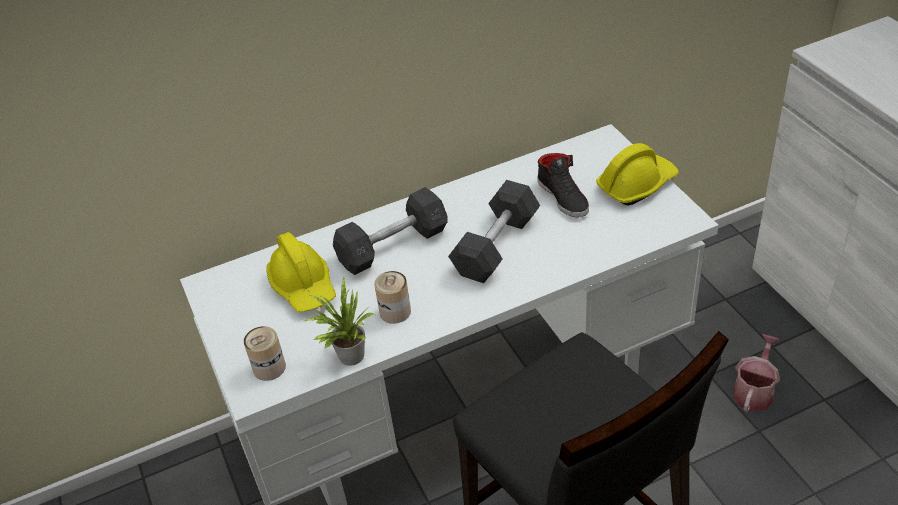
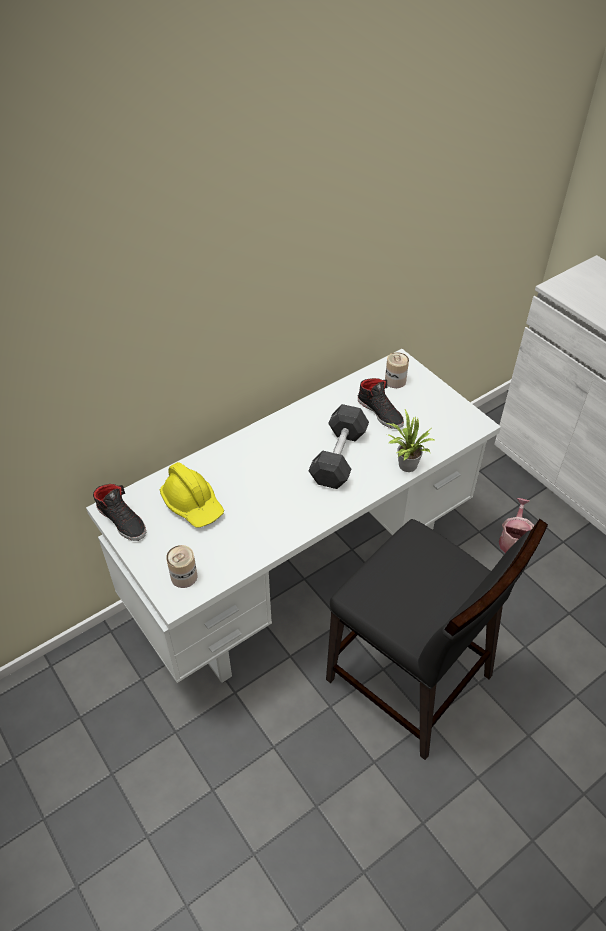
camera: 15 degrees left, 5 degrees up
potted plant [305,277,375,366] -> potted plant moved to [387,409,436,472]
grey dumbbell [333,187,447,275] -> none
can [374,271,411,324] -> can moved to [385,352,409,388]
yellow hard hat [596,143,679,205] -> none
none -> black shoe [93,484,146,541]

